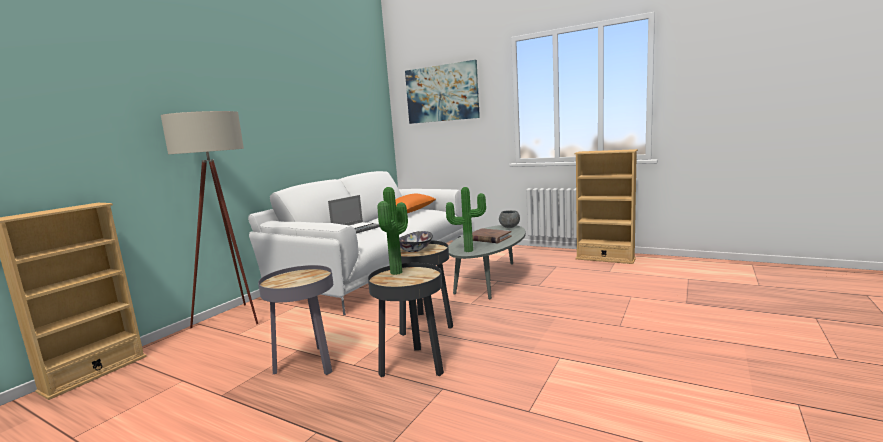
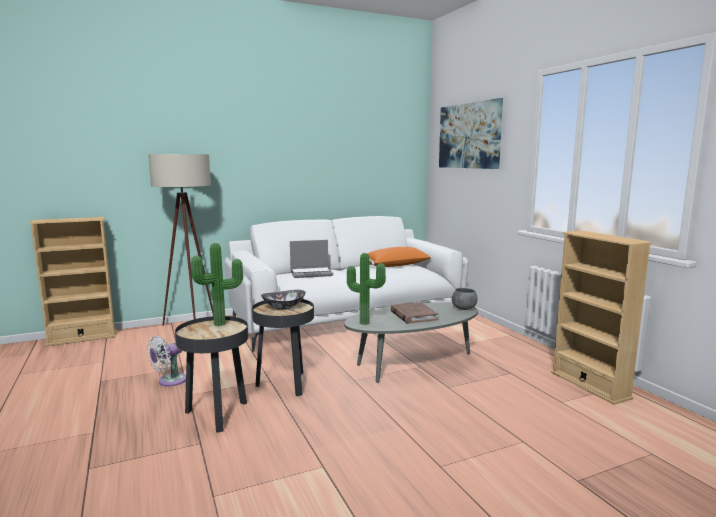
camera: 35 degrees right, 0 degrees up
grey side table [258,265,333,375] -> white fan [147,336,186,386]

